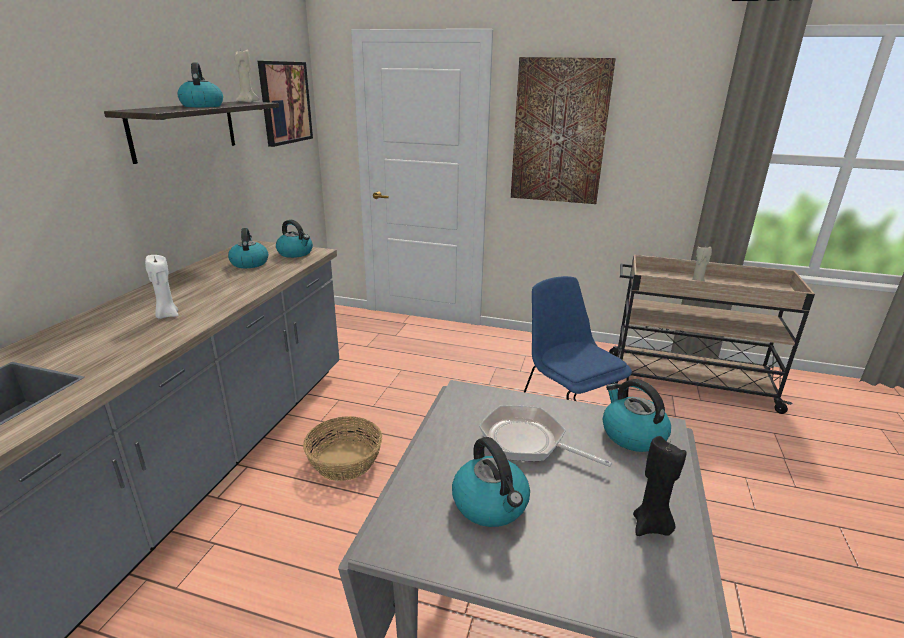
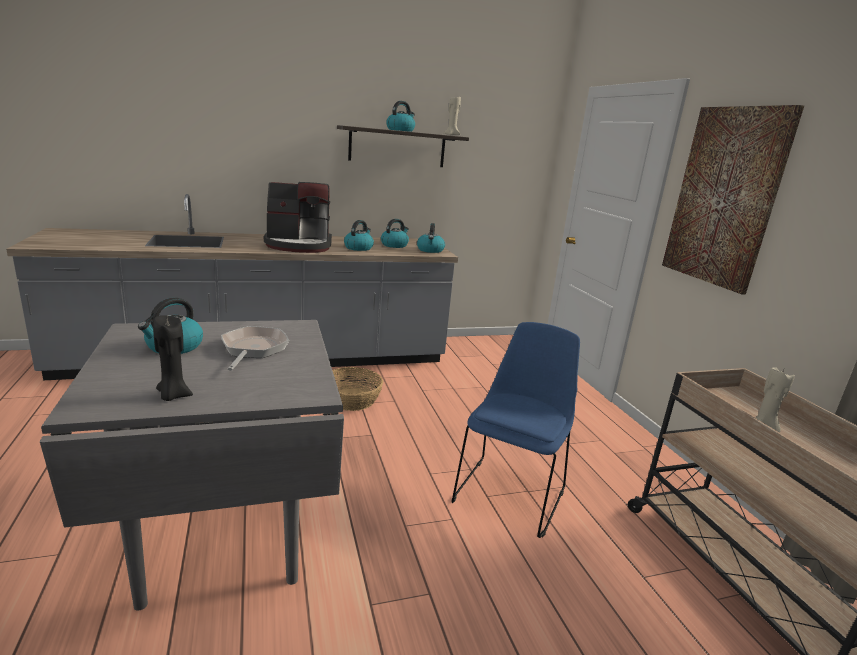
camera: 55 degrees right, 5 degrees down
white candle [145,255,179,319] -> coffee machine [264,182,332,253]
picture [258,61,313,147] -> none
kettle [603,379,671,452] -> kettle moved to [344,220,374,251]

